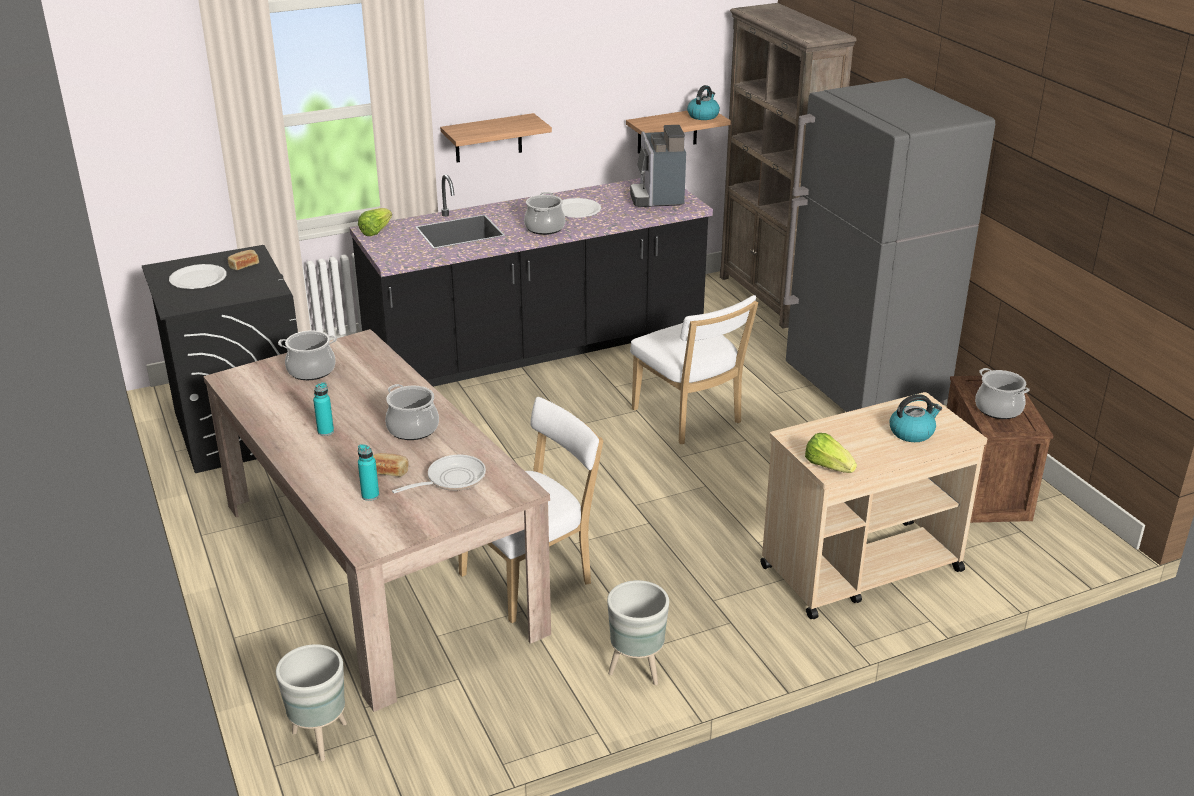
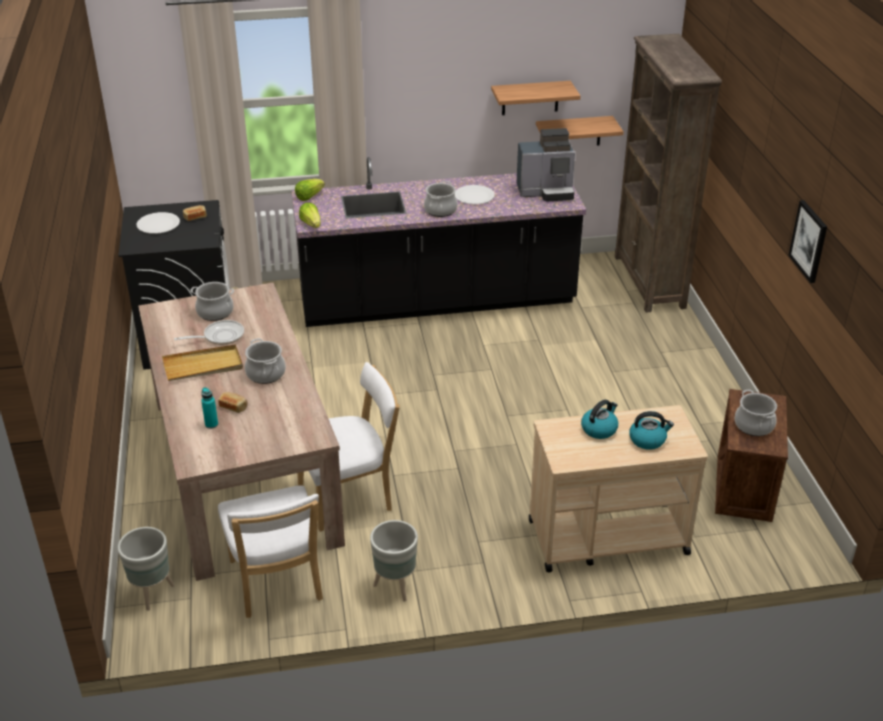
camera: 15 degrees right, 5 degrees up
turquoise bottle [313,382,334,436] -> beige tray [162,344,243,381]
frying pan [392,455,486,493] -> frying pan moved to [174,320,244,345]
shelf [440,113,552,162] -> shelf moved to [491,81,581,115]
coffee machine [630,125,686,207] -> coffee machine turned 105 degrees counterclockwise [517,128,575,202]
white chair [630,295,758,444] -> white chair moved to [218,485,323,618]
kettle [687,85,720,120] -> kettle moved to [581,400,618,439]
grey fridge [783,78,995,412] -> none
lettuce [805,433,857,473] -> lettuce moved to [299,203,321,228]
none -> picture [788,200,827,283]

